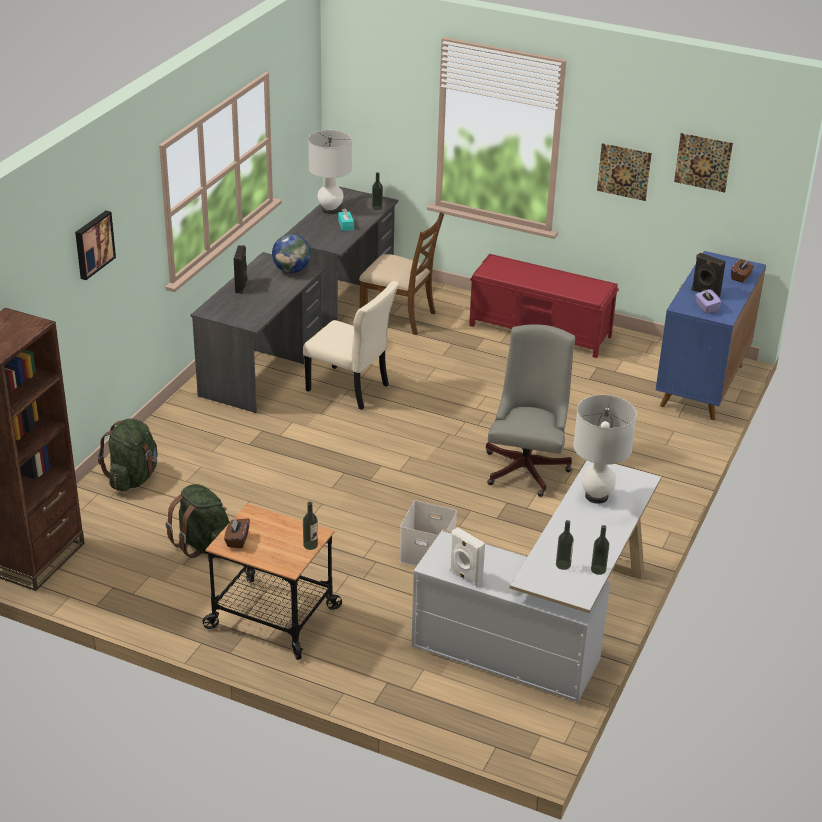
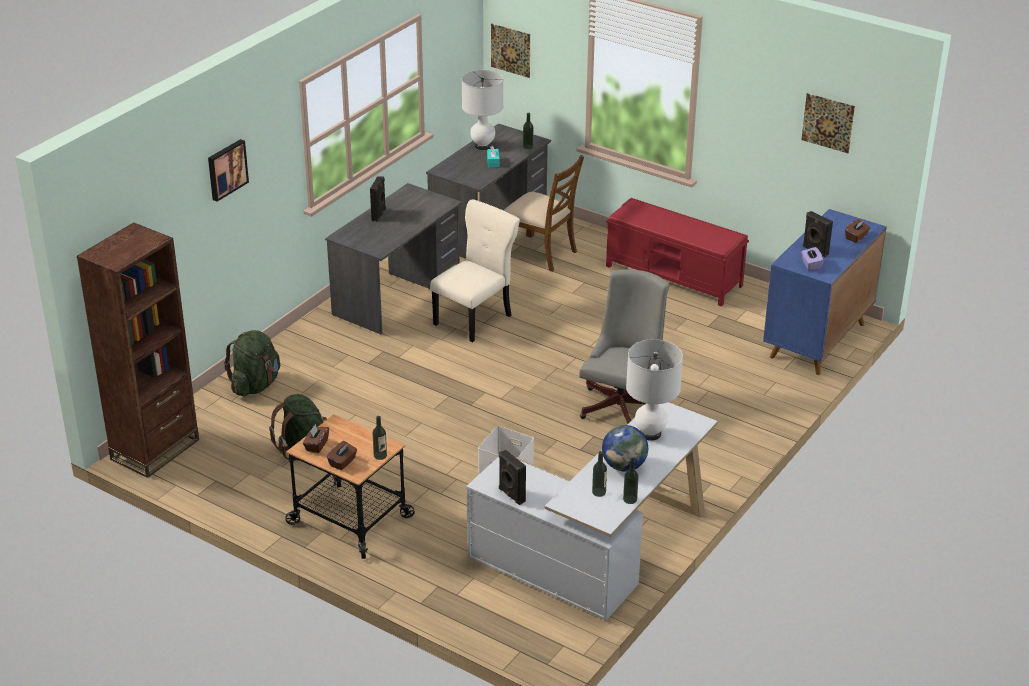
camera: 10 degrees right, 0 degrees up
globe [272,234,311,273] -> globe moved to [602,425,648,472]
beige chair [303,281,399,410] -> beige chair turned 90 degrees counterclockwise [430,199,520,343]
white speaker [450,527,485,587] -> black speaker [499,450,526,505]
picture [597,143,652,201] -> picture moved to [491,23,530,78]
none -> brown tissue box [327,441,357,470]

